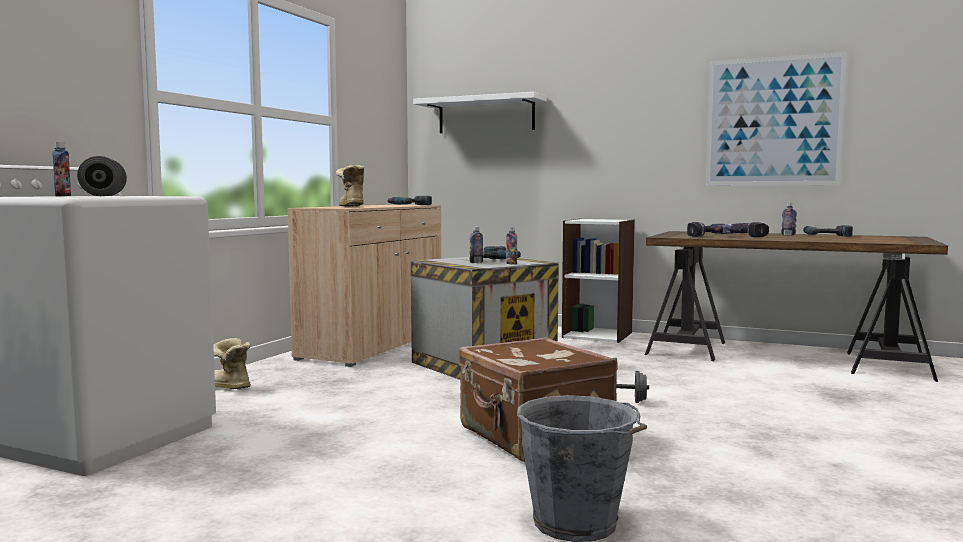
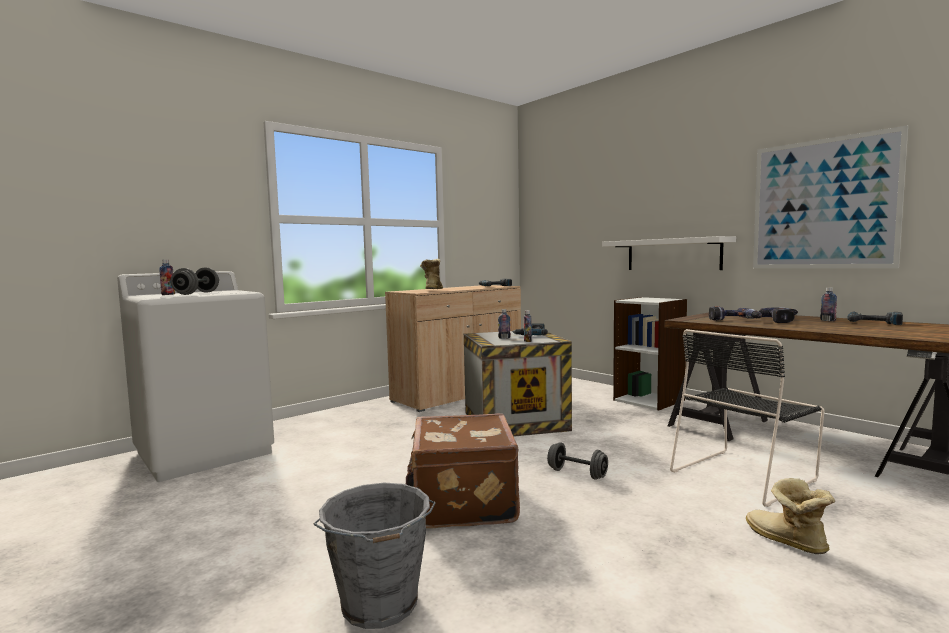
camera: 25 degrees right, 0 degrees up
boot [213,338,251,389] -> boot moved to [746,478,835,554]
white shelf [413,92,547,133] -> white shelf moved to [602,236,736,270]
none -> black chair [670,329,824,507]

